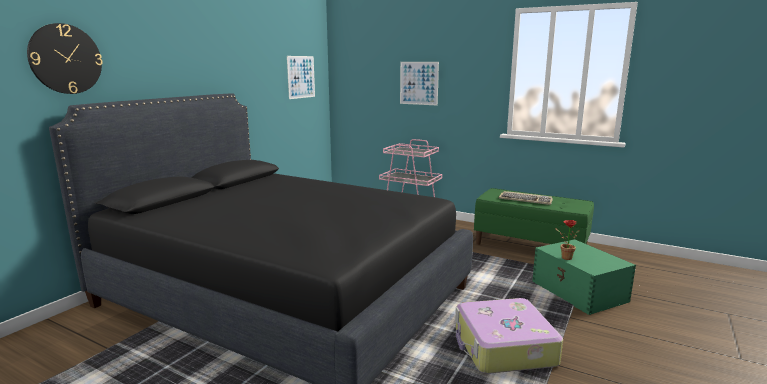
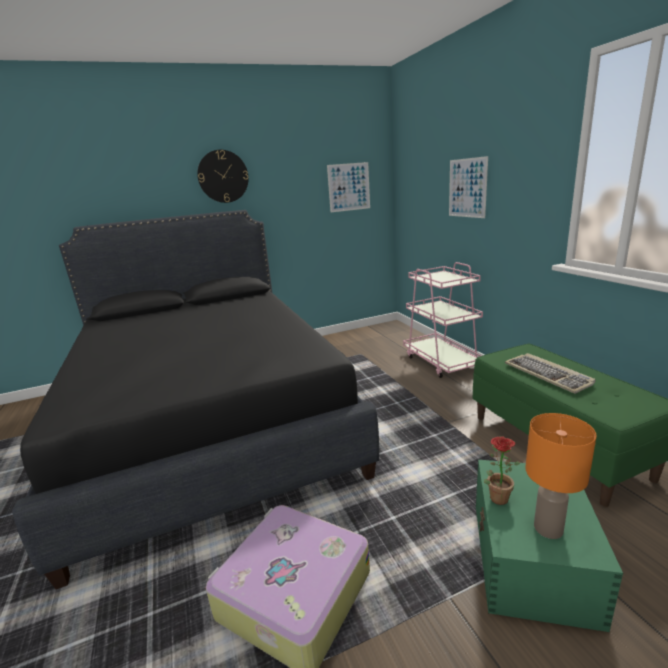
camera: 40 degrees right, 5 degrees up
wall clock [27,23,103,94] -> wall clock moved to [197,150,249,203]
none -> orange table lamp [525,413,597,539]

